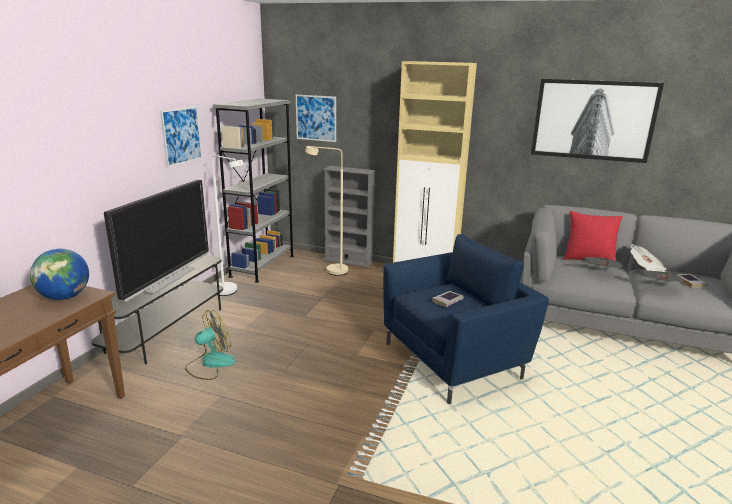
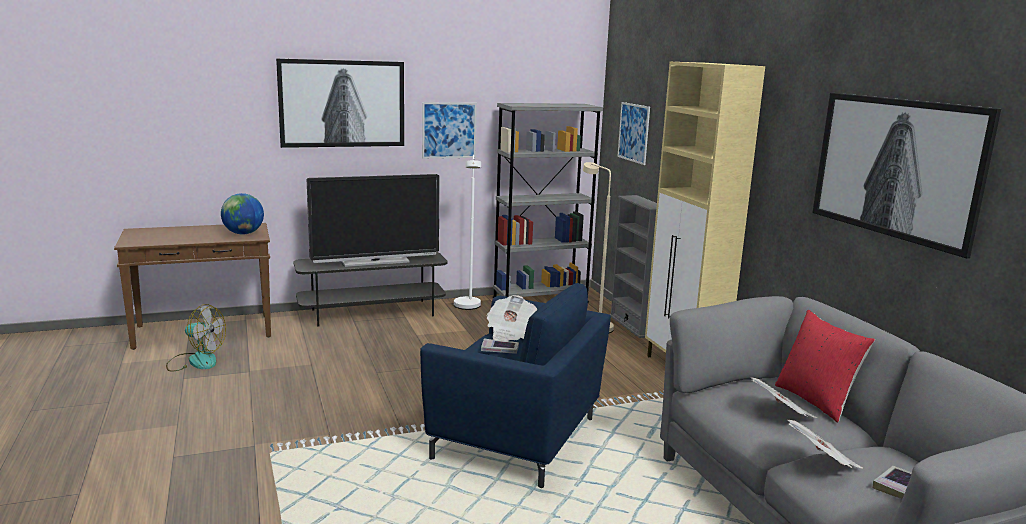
camera: 50 degrees right, 5 degrees down
fan [185,310,236,380] -> fan moved to [166,304,226,372]
newspaper [630,244,667,272] -> newspaper moved to [486,295,537,341]
none -> picture [276,59,404,148]

